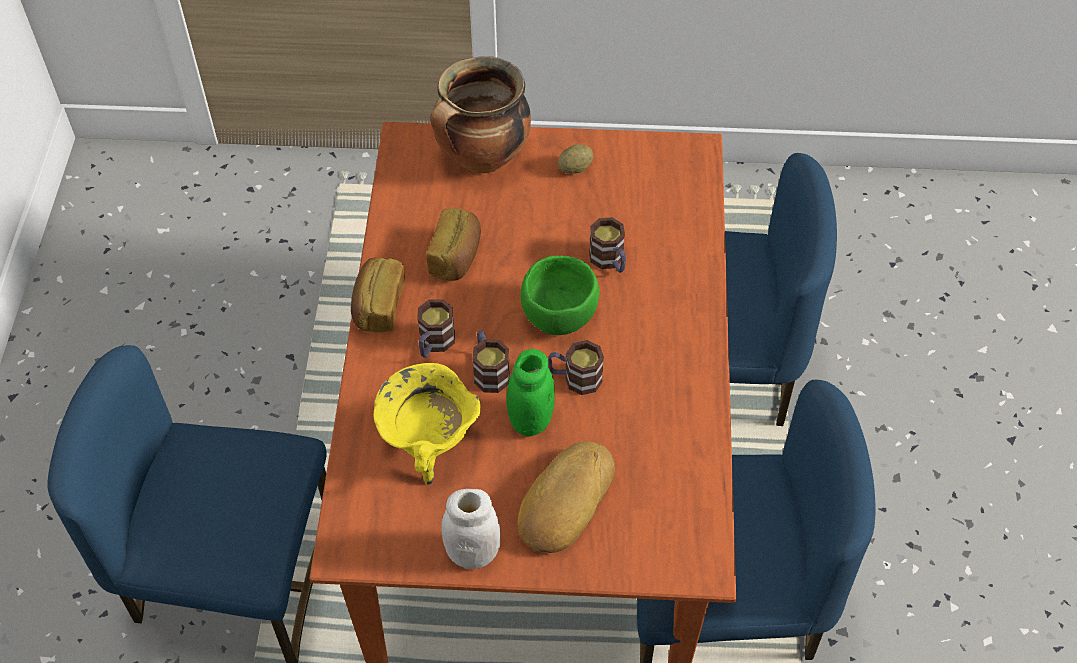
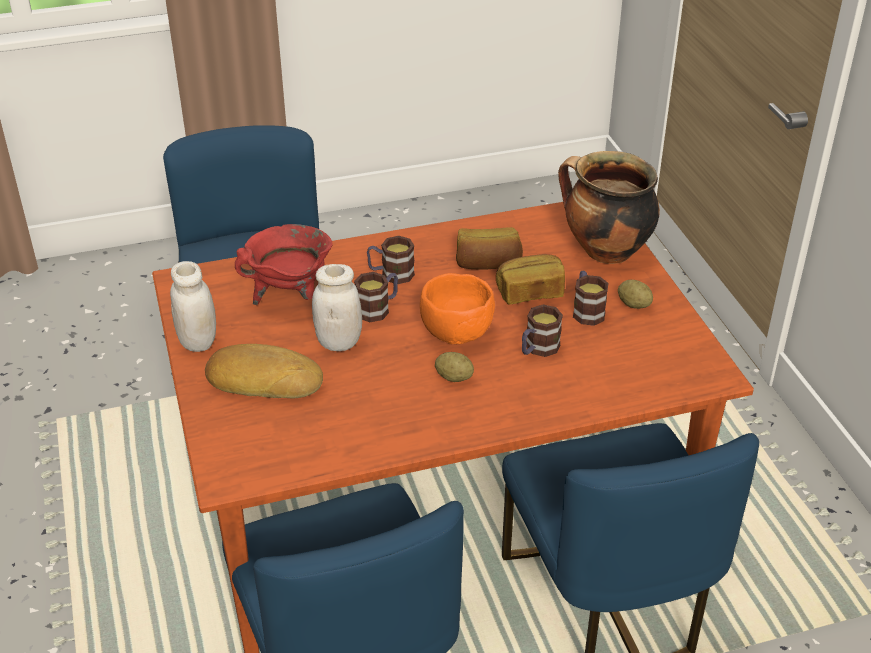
camera: 70 degrees right, 15 degrees down
bread [351,257,405,333] -> bread moved to [496,254,565,304]
yellow cooking pot [373,363,481,485] -> red cooking pot [235,224,333,305]
green jar [507,349,555,436] -> white jar [312,264,362,351]
green bowl [521,256,599,335] -> orange bowl [420,273,495,344]
mug [548,340,604,395] -> mug moved to [573,271,609,326]
none -> potato [435,352,474,382]

